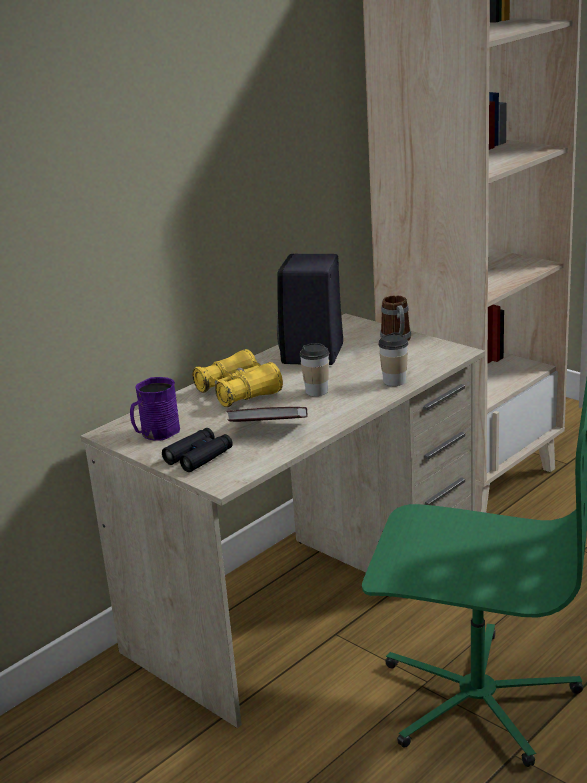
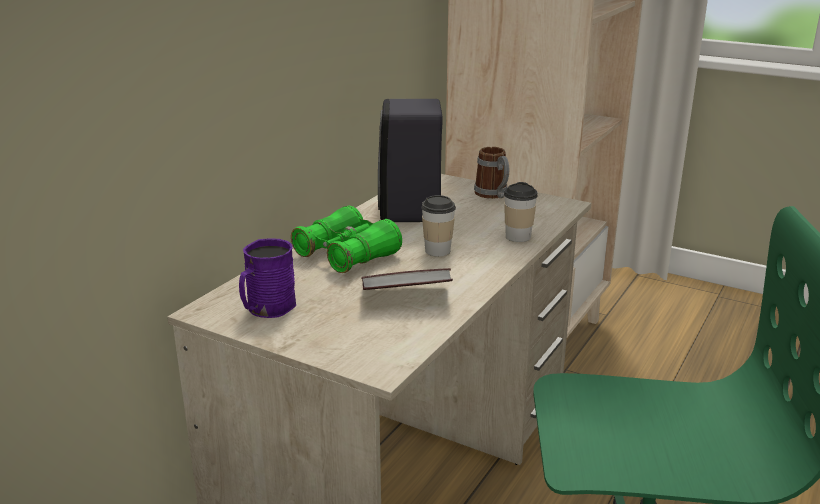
camera: 15 degrees left, 0 degrees up
black binoculars [162,428,233,472] -> none
yellow binoculars [192,349,283,407] -> green binoculars [291,206,402,273]

